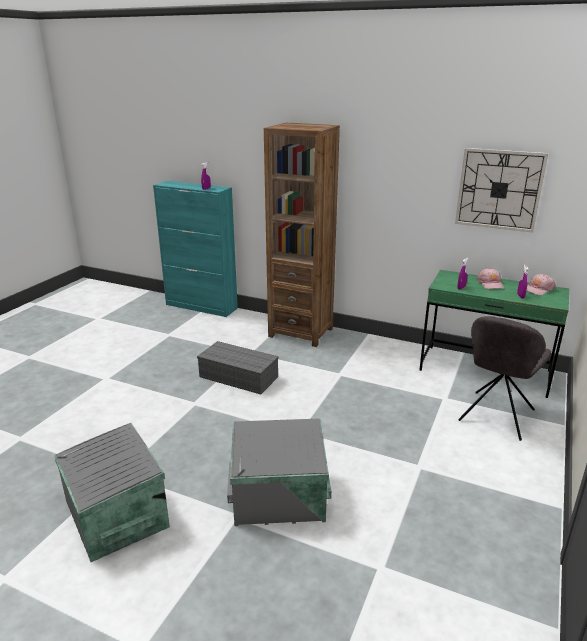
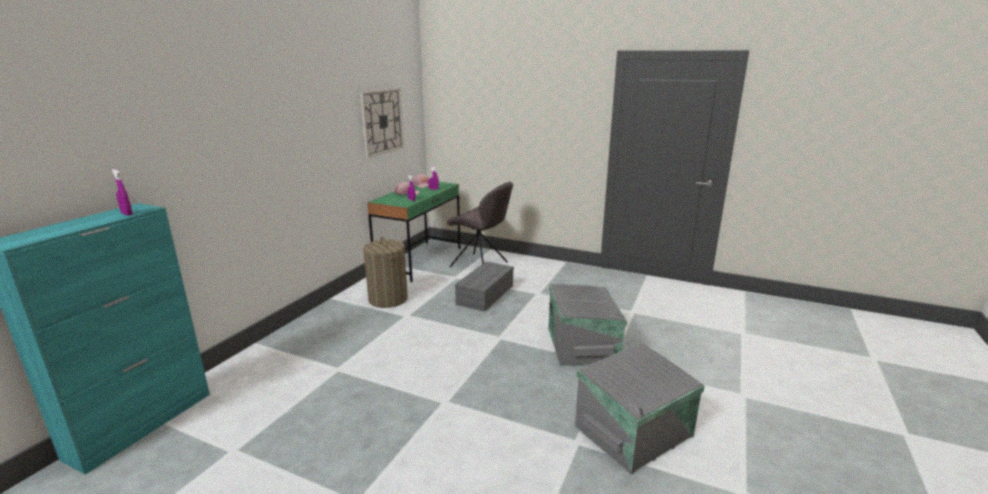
camera: 90 degrees left, 5 degrees down
grey storage box [197,341,279,395] -> grey storage box moved to [455,262,514,312]
brown bookcase [264,123,340,347] -> none
none -> laundry basket [363,237,408,308]

